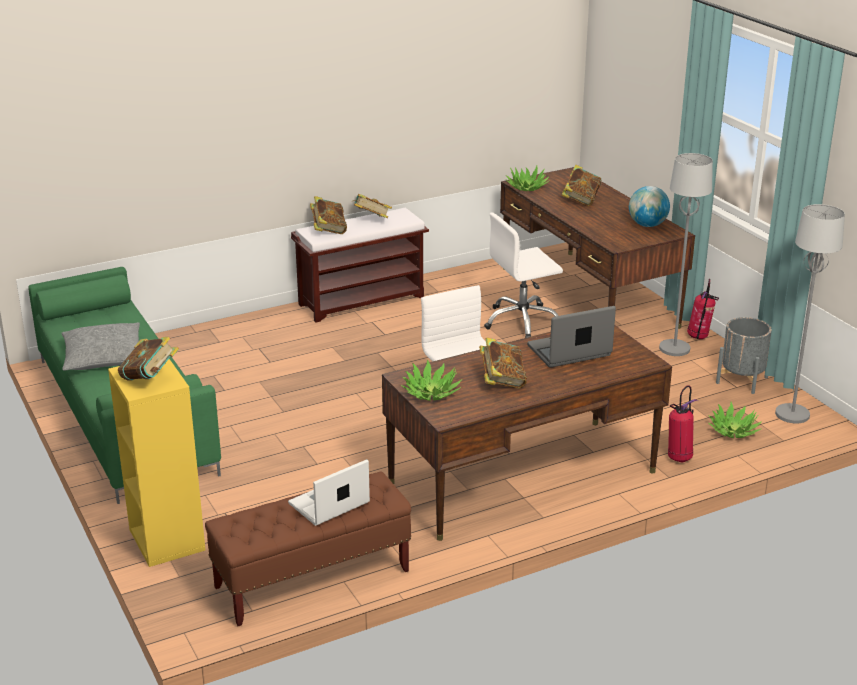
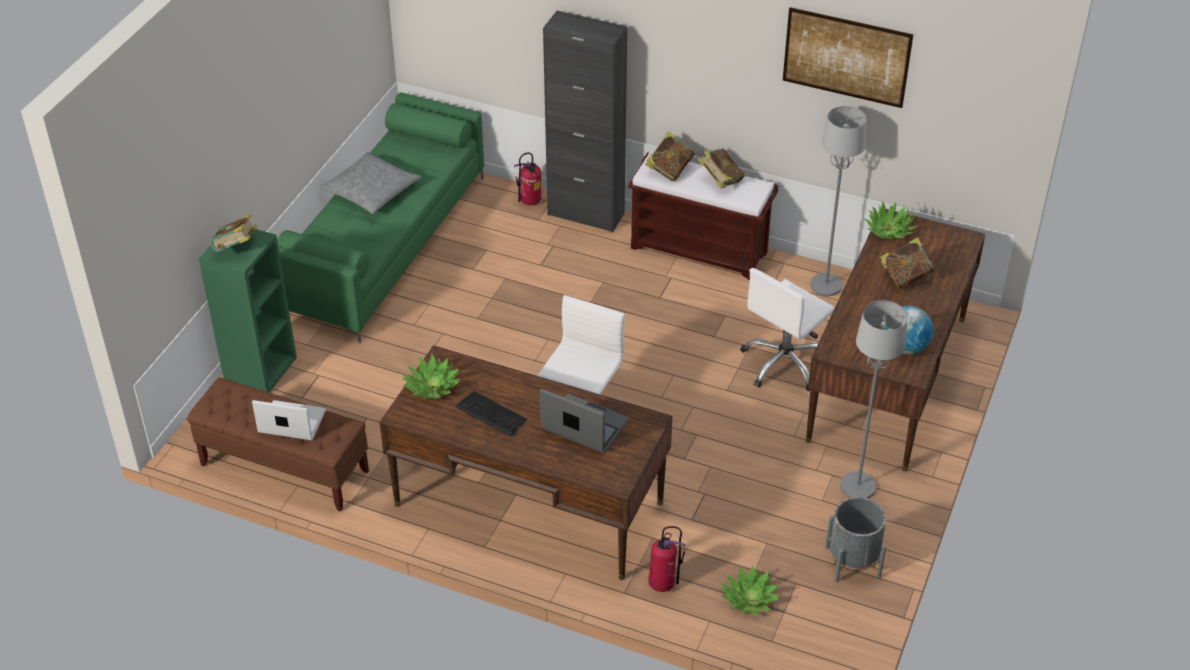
camera: 50 degrees right, 15 degrees up
yellow bookcase [108,359,205,567] -> green bookcase [199,222,297,393]
book [479,337,527,388] -> keyboard [455,391,527,436]
white office chair [484,212,563,338] -> white office chair turned 75 degrees counterclockwise [740,268,835,391]
fire extinguisher [687,279,719,339] -> fire extinguisher moved to [514,152,541,206]
grey floor lamp [775,204,845,423] -> grey floor lamp moved to [810,106,867,296]
none -> black cabinet [543,11,627,233]
none -> picture [783,7,913,108]

